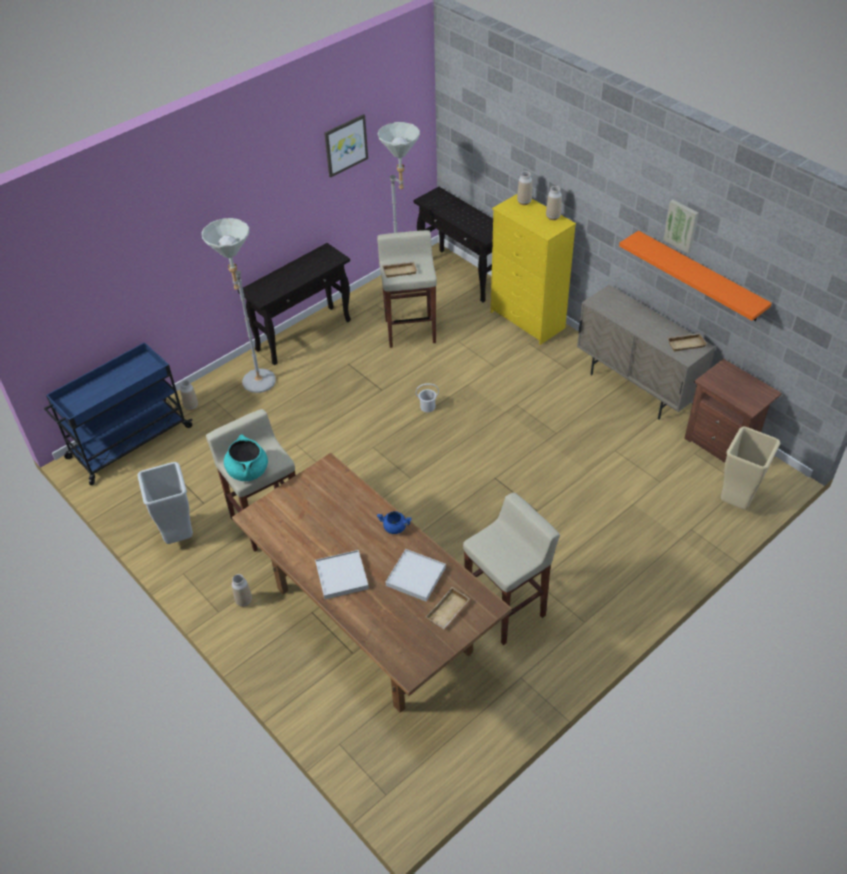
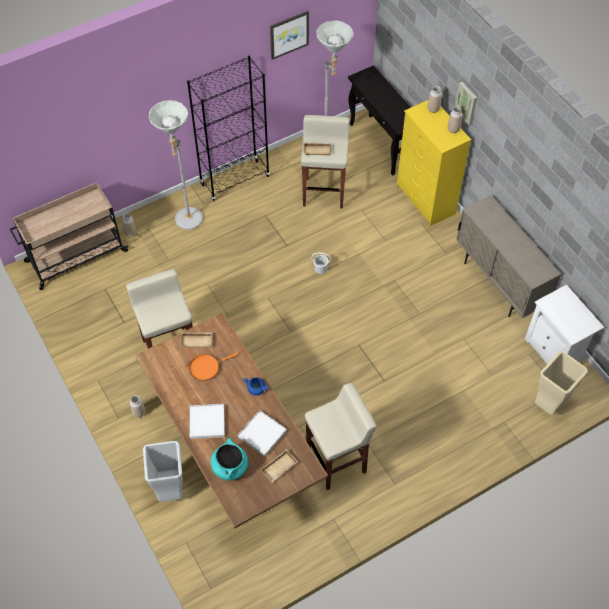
camera: 10 degrees right, 10 degrees up
blue cart [44,342,192,485] -> beige cart [10,182,128,290]
grey trash can [137,462,193,544] -> grey trash can moved to [143,441,183,502]
turquoise cooking pot [224,434,268,481] -> turquoise cooking pot moved to [211,438,248,481]
black console table [238,243,351,365] -> black bookcase [187,56,270,201]
orange shelf [619,231,772,321] -> none
picture [663,200,699,253] -> picture moved to [455,82,477,125]
beige tray [667,333,707,352] -> beige tray moved to [180,332,213,348]
brown nightstand [684,359,782,463] -> white nightstand [525,285,604,364]
none -> orange frying pan [189,352,239,381]

